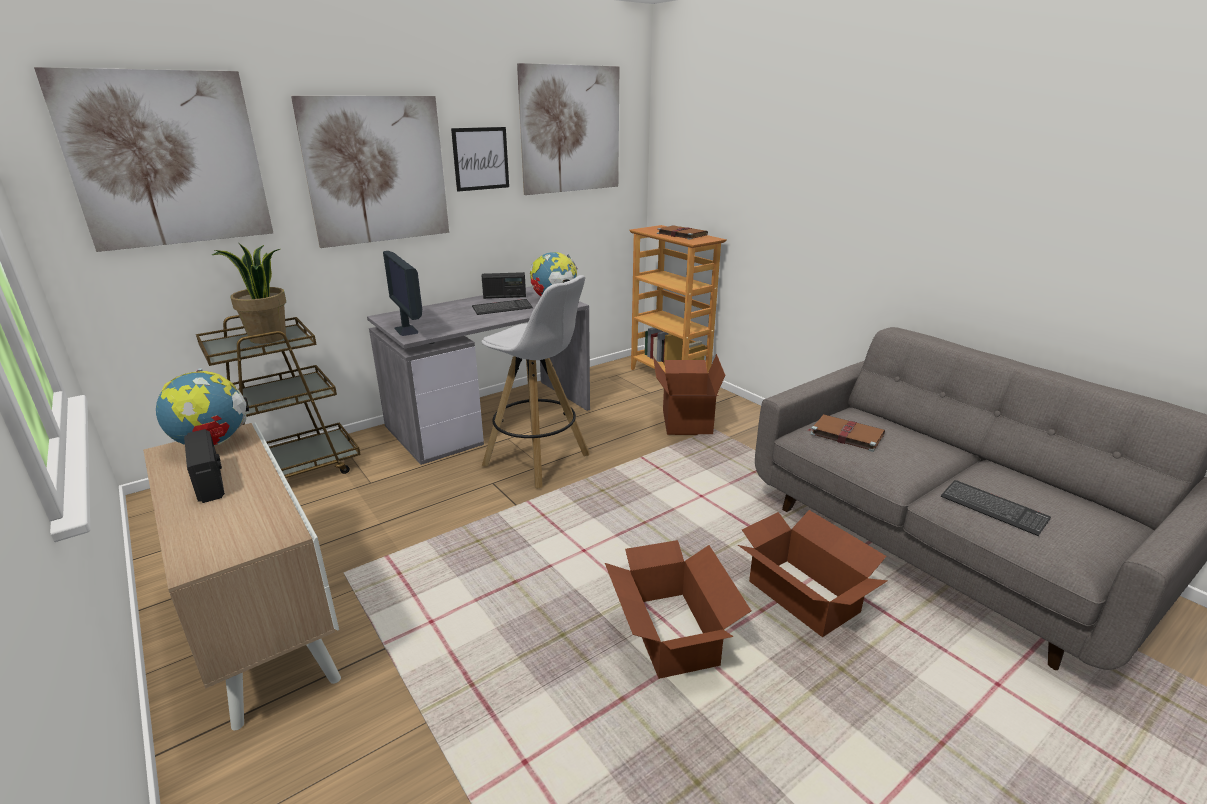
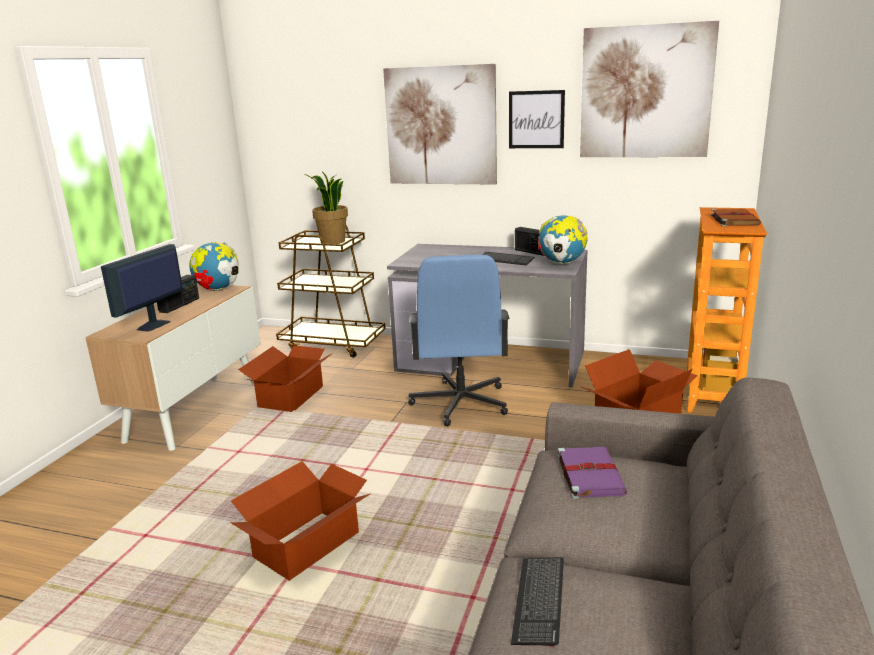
camera: 55 degrees right, 5 degrees down
picture [34,67,273,252] -> none
monitor [383,251,422,336] -> monitor moved to [101,244,183,332]
white stool [481,275,590,489] -> blue office chair [408,255,510,427]
cardboard box [738,510,888,637] -> cardboard box moved to [238,346,333,412]
brown book [808,414,885,452] -> purple book [557,447,628,499]

